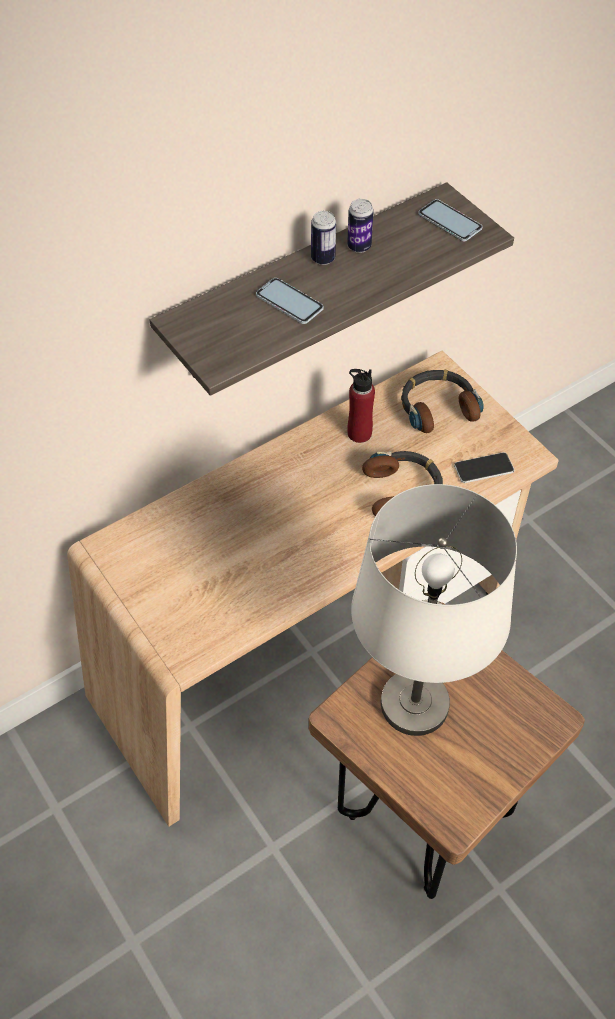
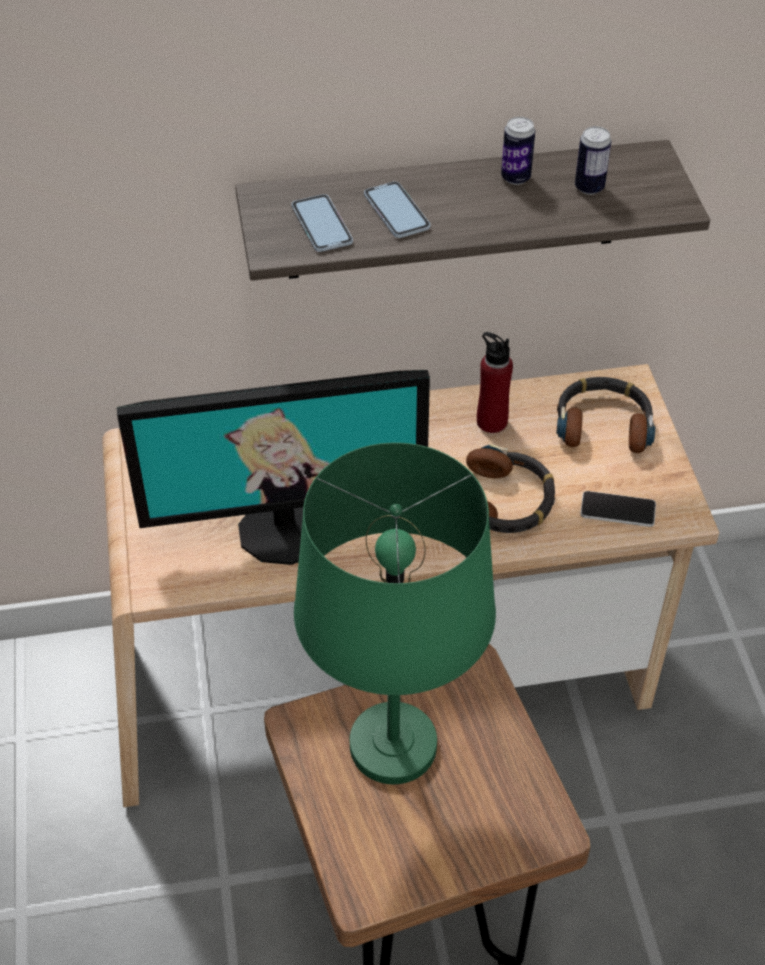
camera: 25 degrees right, 5 degrees down
can [311,211,336,265] -> can moved to [575,126,611,195]
white table lamp [351,484,517,736] -> green table lamp [294,443,496,784]
phone [418,199,483,241] -> phone moved to [292,194,353,252]
none -> monitor [117,370,430,565]

